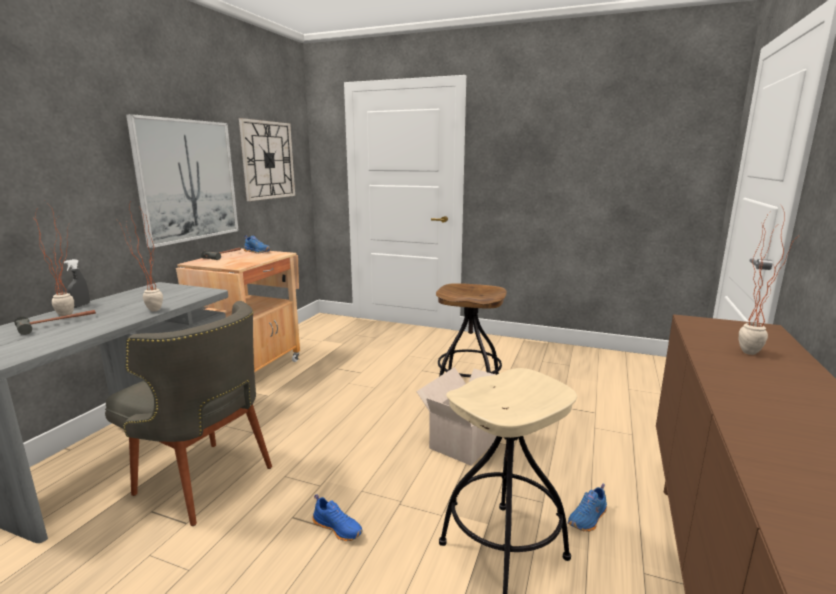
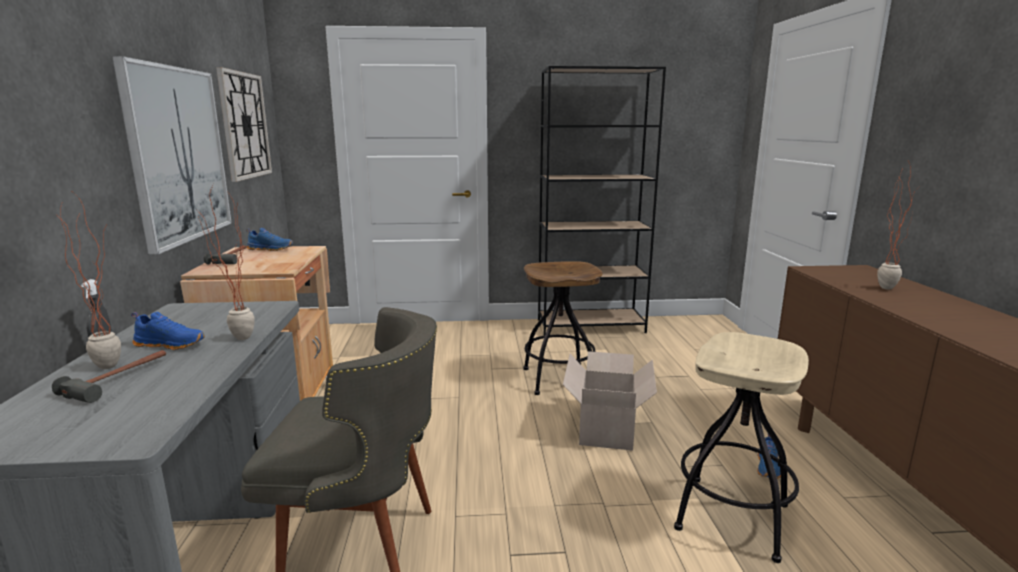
camera: 25 degrees left, 0 degrees up
blue shoe [312,494,363,541] -> blue shoe moved to [131,312,205,350]
none -> beige bookcase [538,66,666,336]

